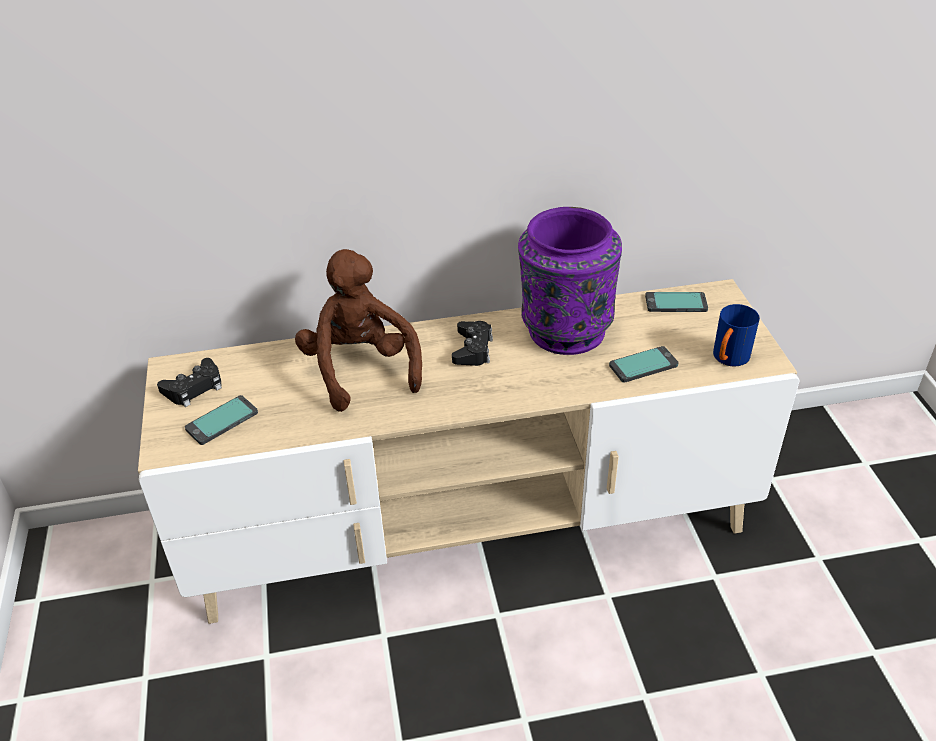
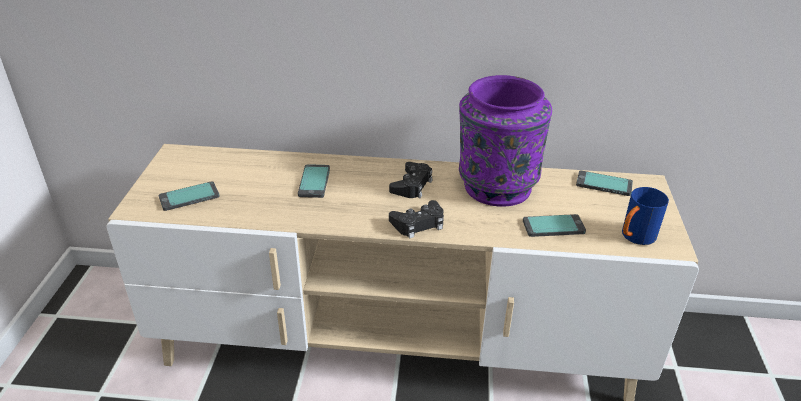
camera: 15 degrees right, 5 degrees down
black game controller [157,358,222,407] -> black game controller moved to [389,200,444,239]
brown plush toy [295,249,422,412] -> phone [298,164,330,198]

